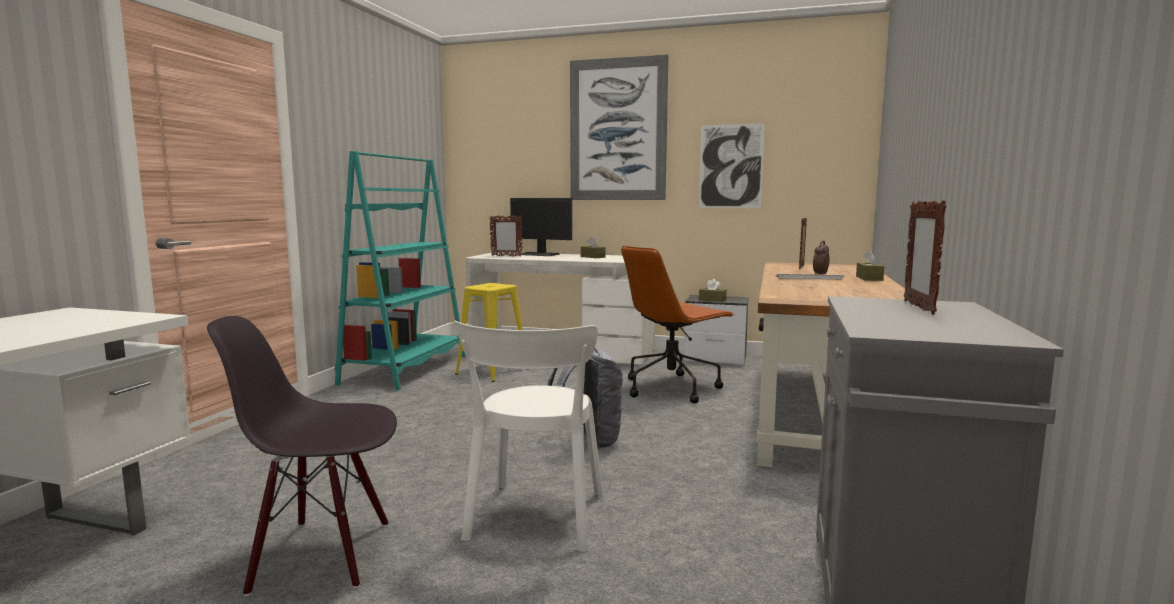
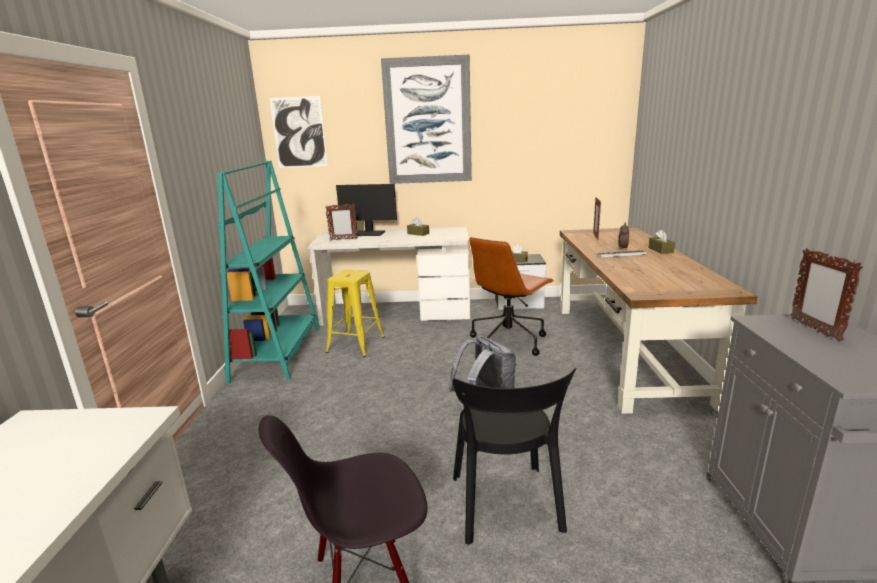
camera: 15 degrees left, 10 degrees up
white chair [454,321,603,552] -> black chair [453,368,576,544]
picture [699,123,765,208] -> picture moved to [269,96,328,168]

